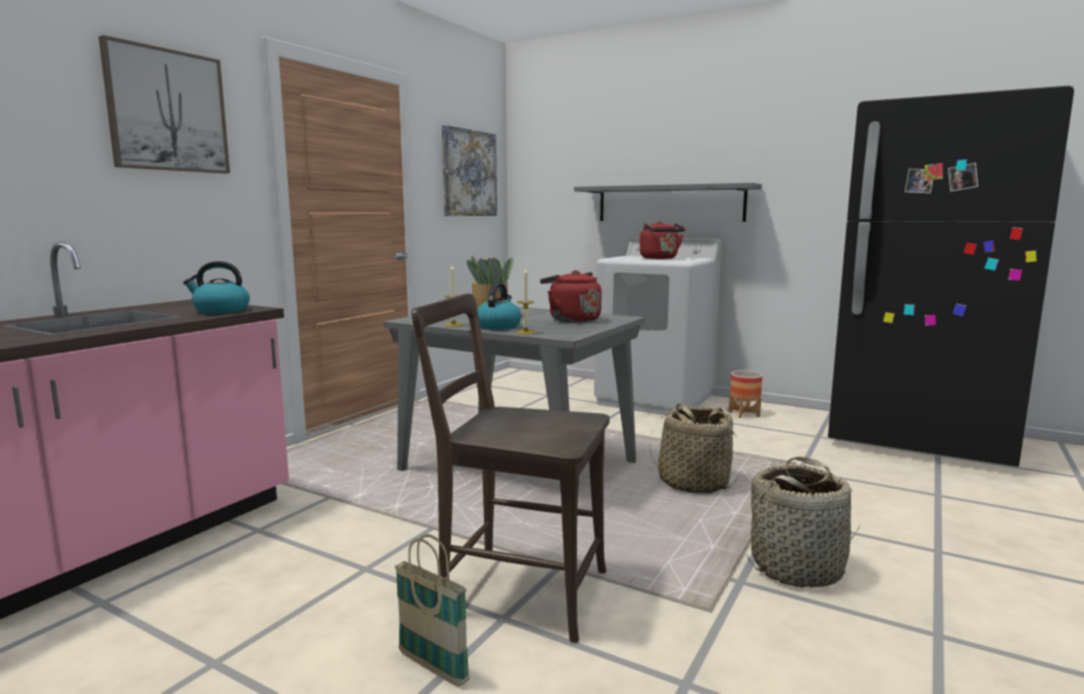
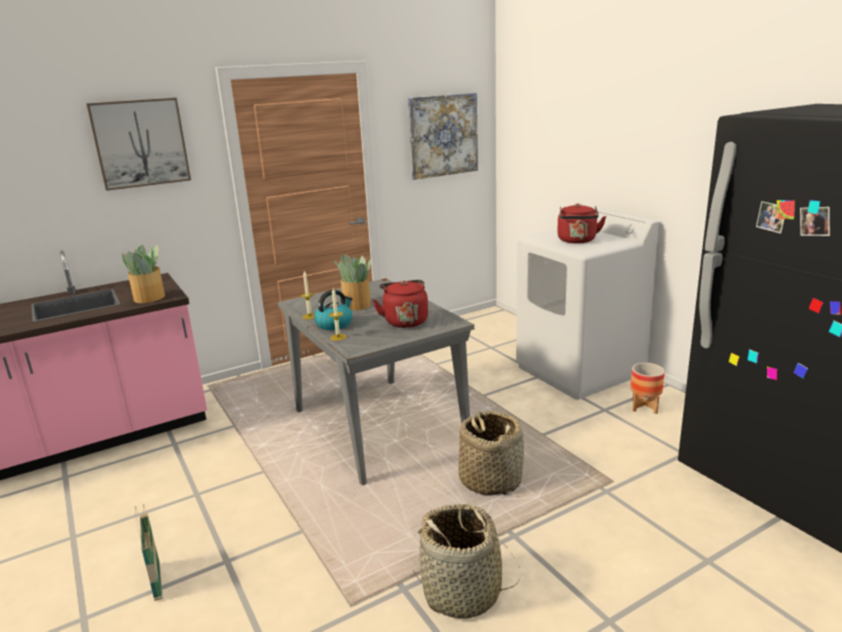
camera: 30 degrees right, 10 degrees up
kettle [183,261,250,314] -> potted plant [122,245,165,303]
brown chair [411,293,610,643] -> none
grey shelf [574,183,762,222] -> none

